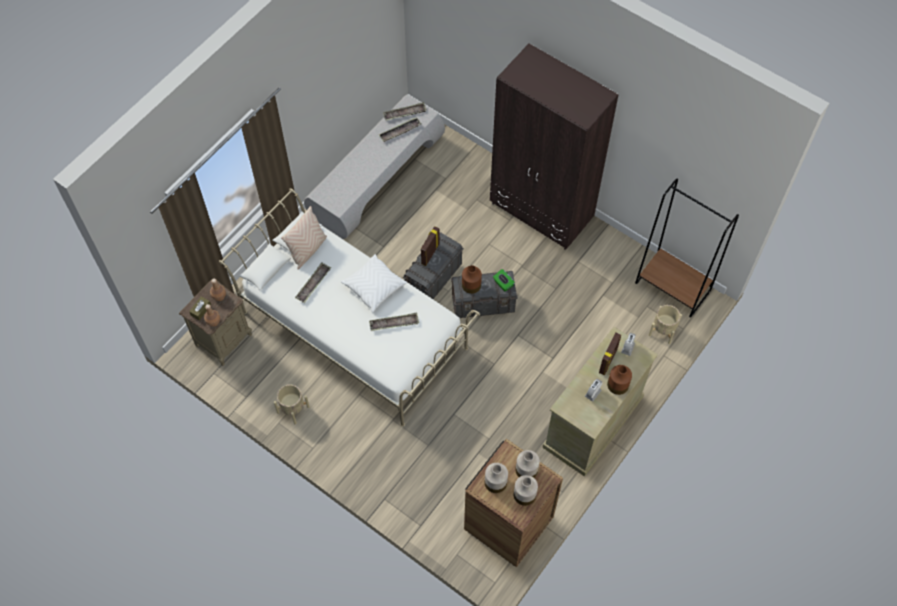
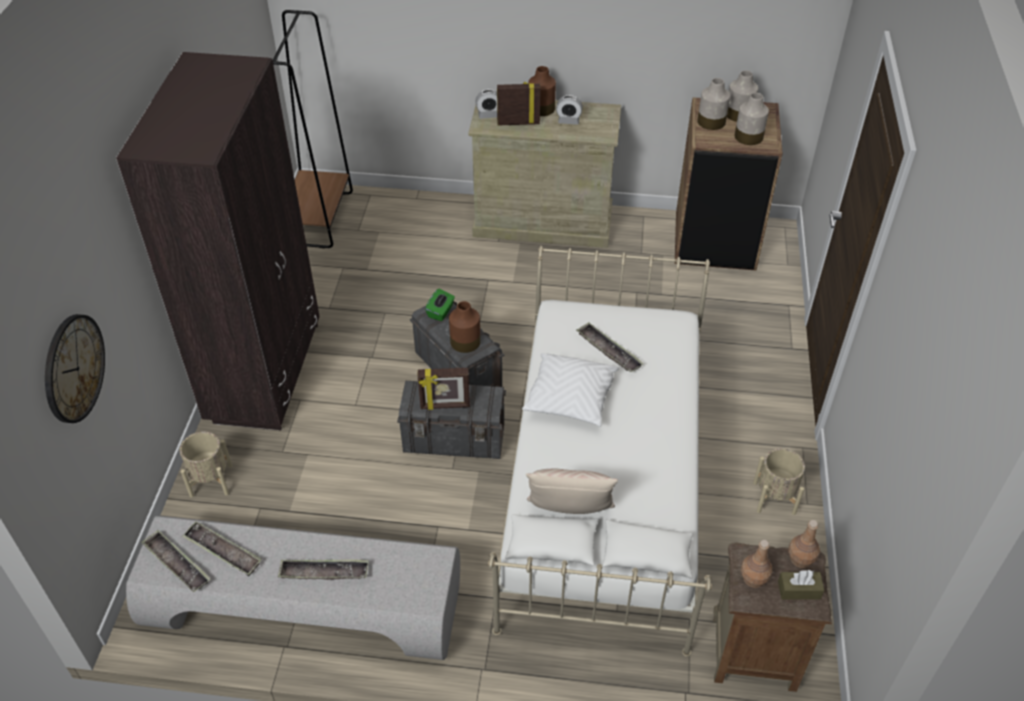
camera: 120 degrees left, 15 degrees down
tray [295,262,331,303] -> tray moved to [278,559,369,580]
beige planter [649,305,682,344] -> beige planter moved to [180,432,232,498]
none -> wall clock [45,314,105,423]

